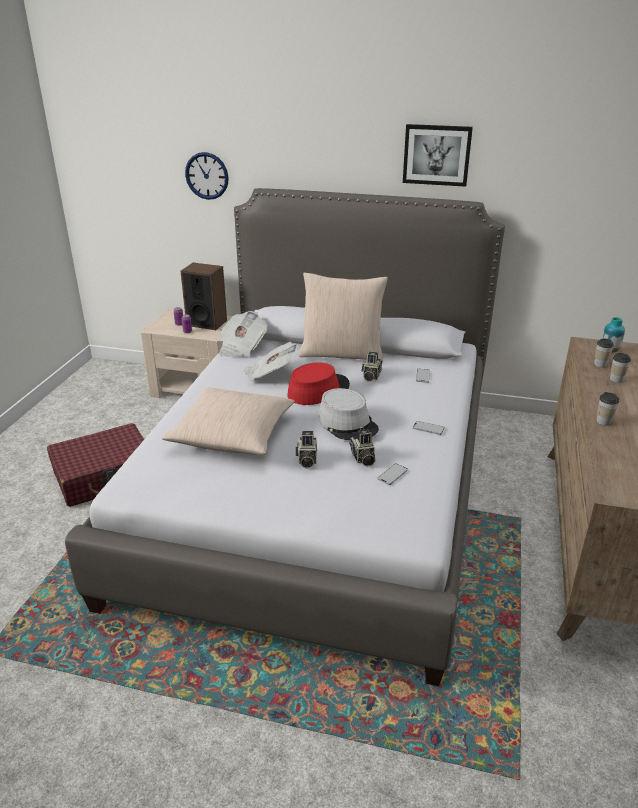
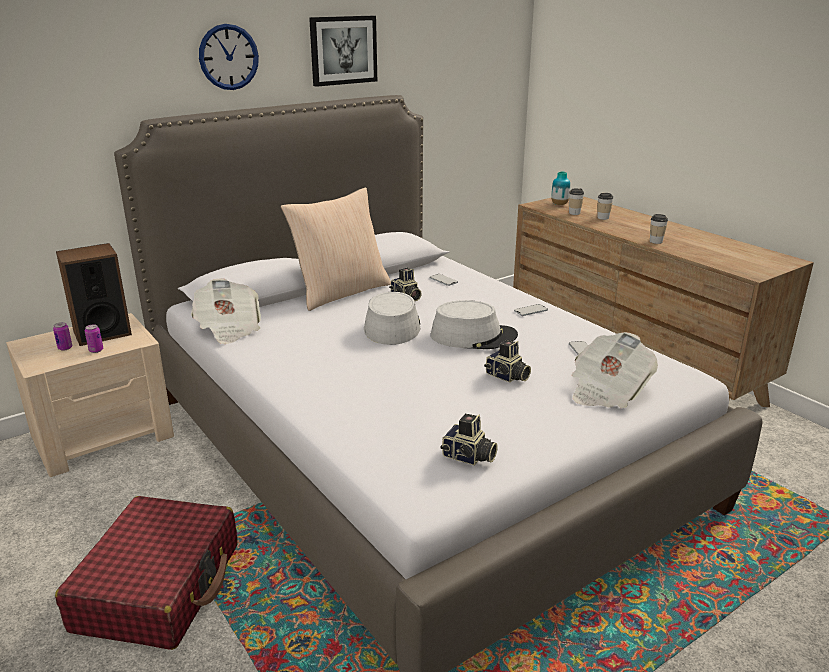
camera: 50 degrees left, 5 degrees down
beige pillow [162,388,295,455] -> none
wall clock [185,152,229,200] -> wall clock moved to [199,24,259,90]
newspaper [244,342,299,381] -> newspaper moved to [572,332,658,408]
red hat [287,362,350,405] -> grey hat [364,292,421,345]
camera [349,429,376,467] -> camera moved to [440,414,498,465]

